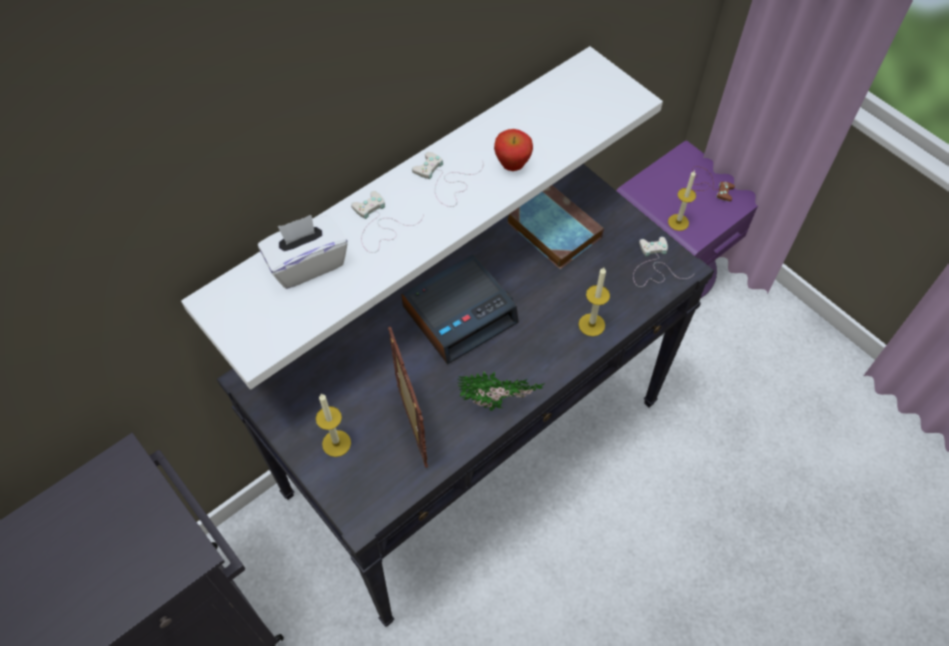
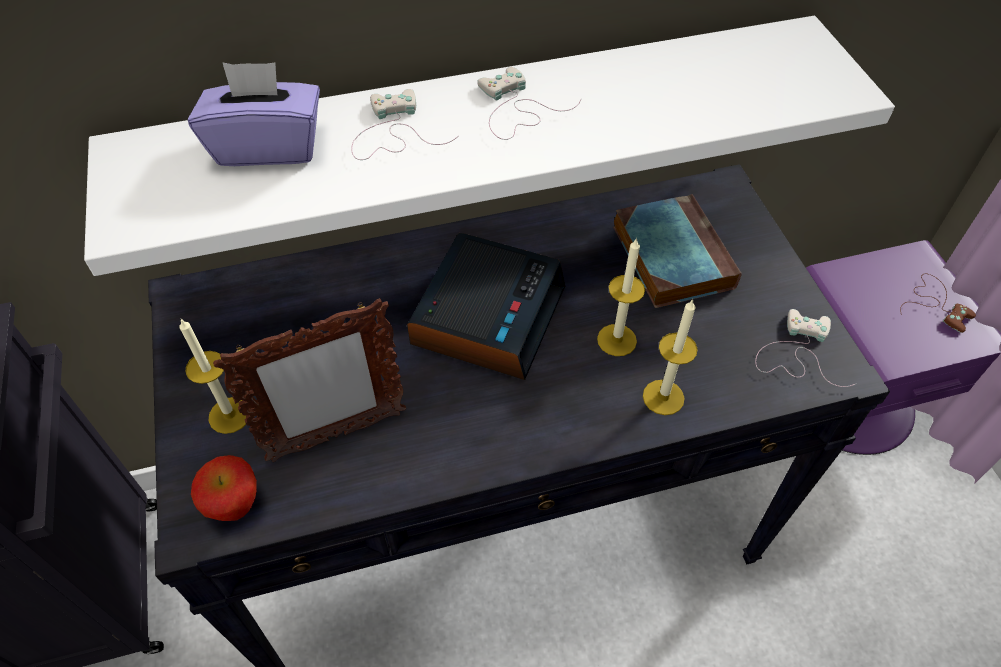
camera: 25 degrees right, 5 degrees down
white tissue box [258,215,348,289] -> purple tissue box [188,62,320,166]
picture frame [388,327,428,468] -> picture frame turned 60 degrees clockwise [213,298,406,462]
alarm clock [401,254,519,365] -> alarm clock turned 60 degrees counterclockwise [407,233,565,380]
potted plant [458,372,545,411] -> none
apple [494,129,533,171] -> apple moved to [191,455,257,521]
candle [668,170,696,231] -> candle moved to [597,238,645,356]

